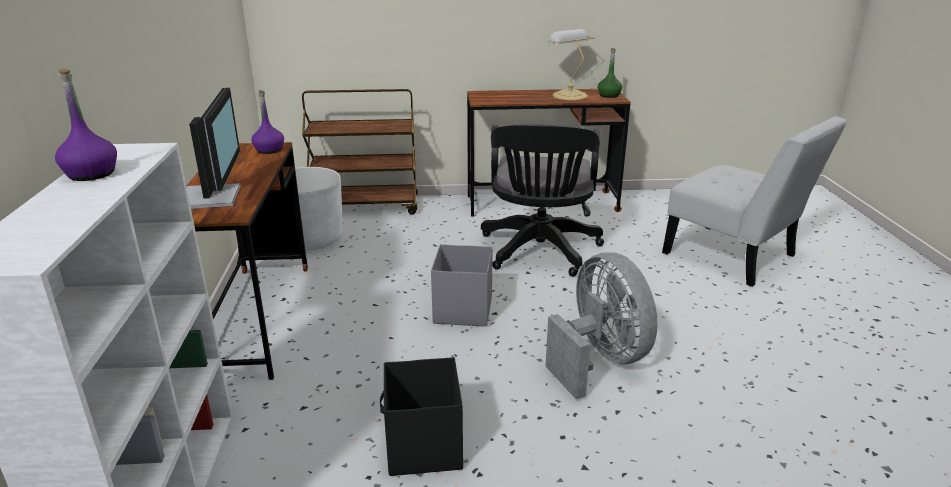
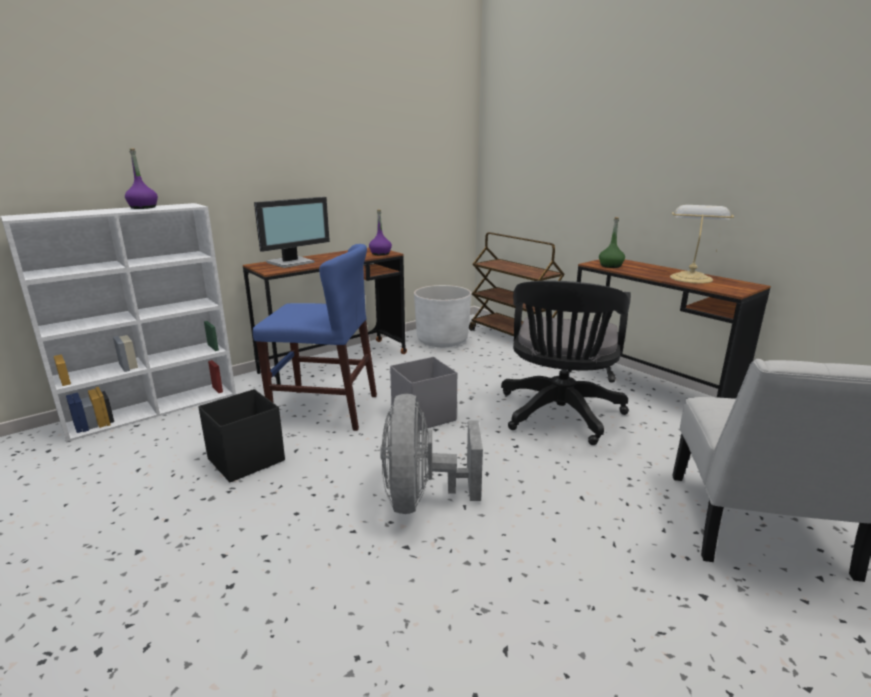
camera: 55 degrees right, 5 degrees down
black office chair [481,124,604,277] -> black office chair turned 45 degrees counterclockwise [501,281,631,445]
grey fan [545,252,658,399] -> grey fan turned 150 degrees clockwise [380,394,483,514]
green bottle [598,48,622,98] -> green bottle moved to [599,217,625,268]
none -> blue chair [253,244,377,431]

